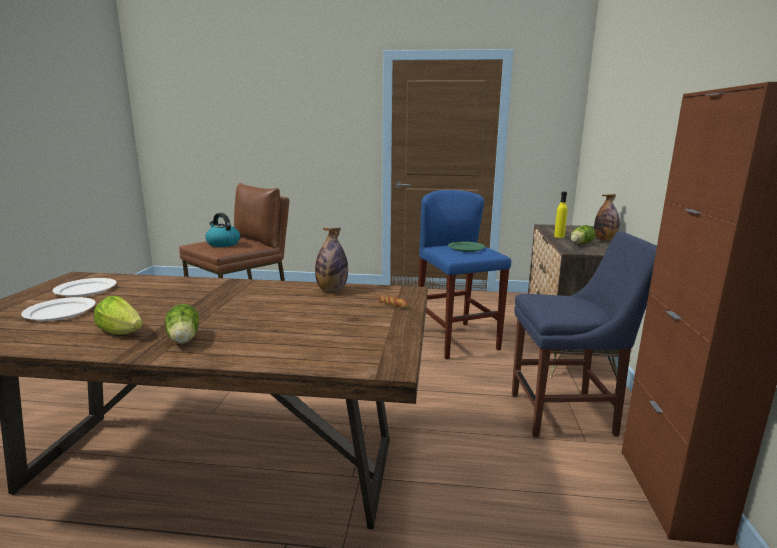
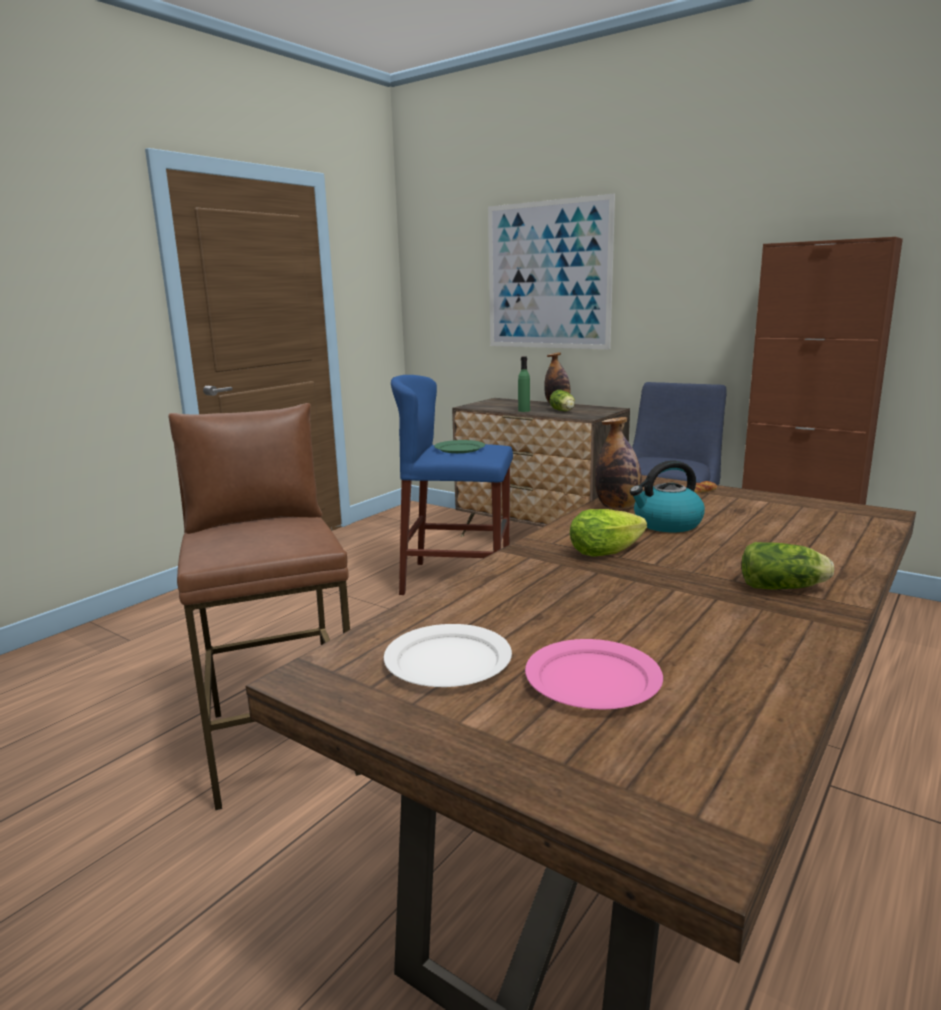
camera: 60 degrees left, 0 degrees up
white plate [21,297,96,321] -> pink plate [525,639,663,709]
lettuce [94,296,143,335] -> lettuce moved to [570,509,647,556]
kettle [205,213,240,247] -> kettle moved to [630,460,705,532]
yellow bottle [554,192,568,238] -> green bottle [518,356,530,412]
none -> picture [488,194,615,350]

